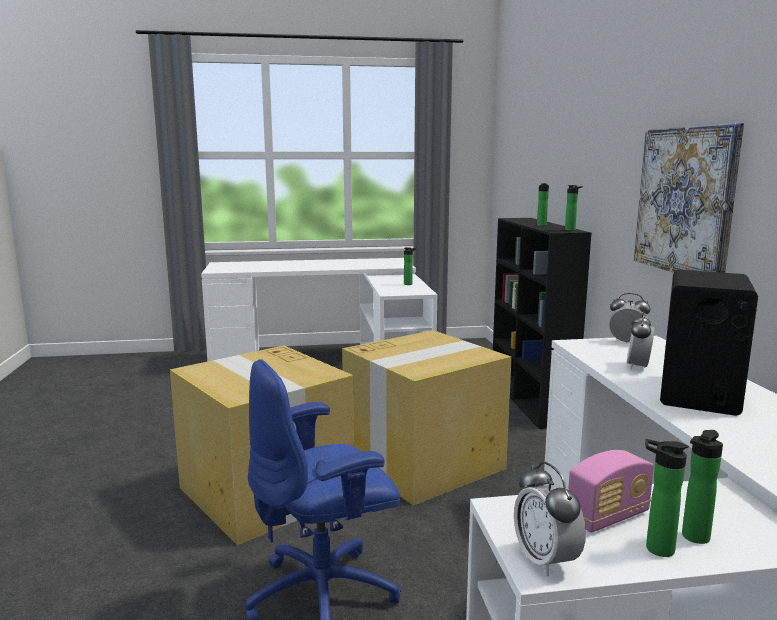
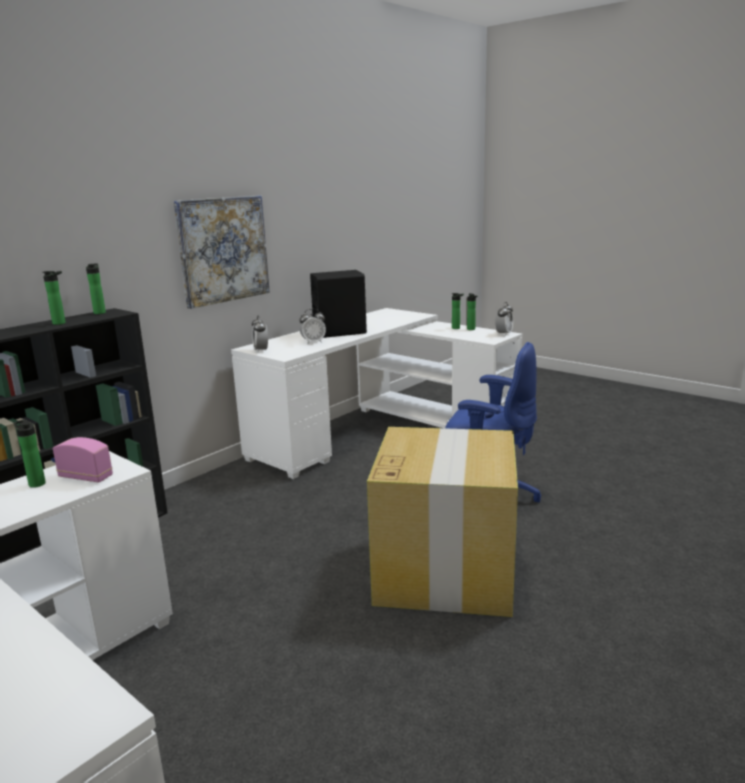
camera: 130 degrees left, 5 degrees up
cardboard box [342,330,512,506] -> none
radio [568,450,654,533] -> radio moved to [53,437,113,483]

